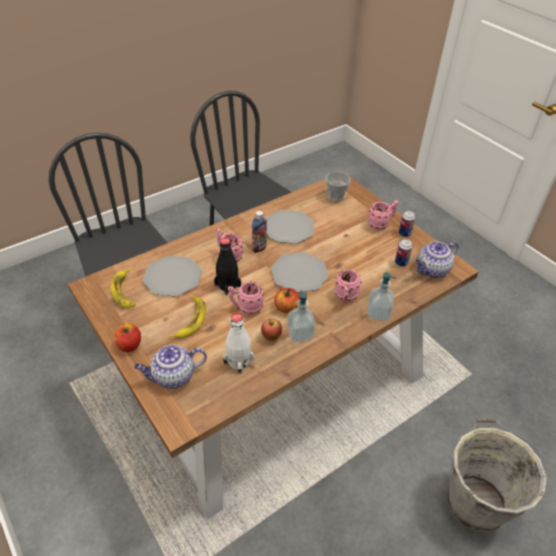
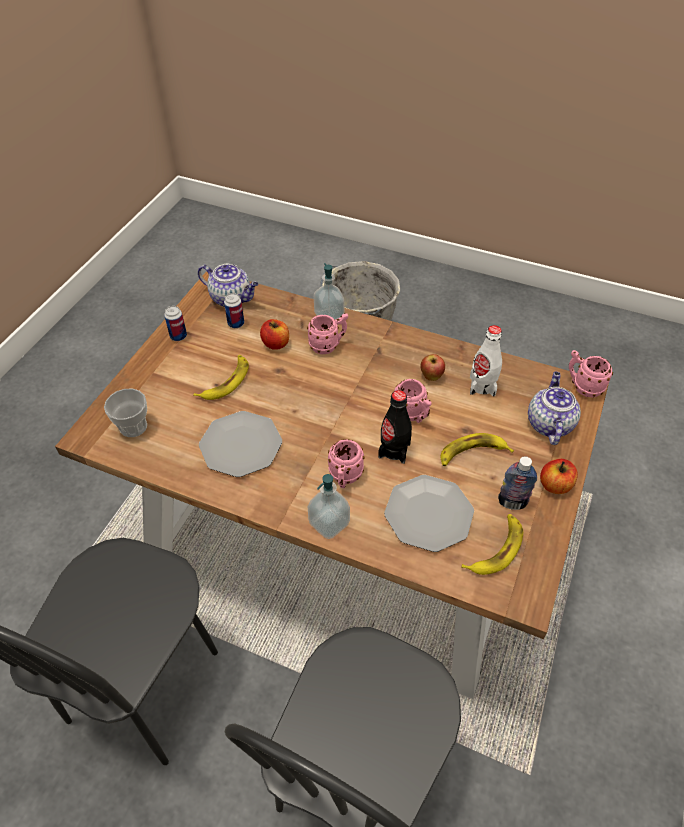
camera: 120 degrees left, 5 degrees up
teapot [134,344,207,389] -> teapot turned 120 degrees counterclockwise [528,372,581,445]
bottle [252,211,267,253] -> bottle moved to [498,456,537,510]
plate [271,252,329,293] -> none
apple [274,288,300,313] -> apple moved to [260,319,289,350]
soap dispenser [287,290,315,342] -> soap dispenser moved to [308,474,350,539]
pink mug [368,200,399,230] -> pink mug moved to [569,350,613,397]
none -> banana [193,355,249,400]

